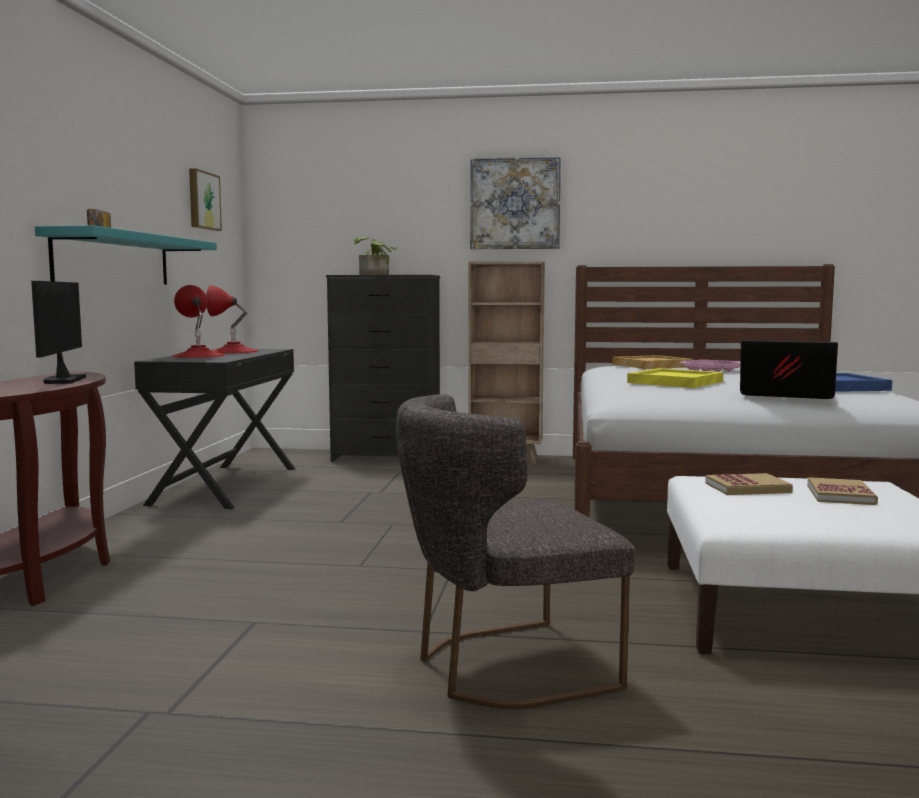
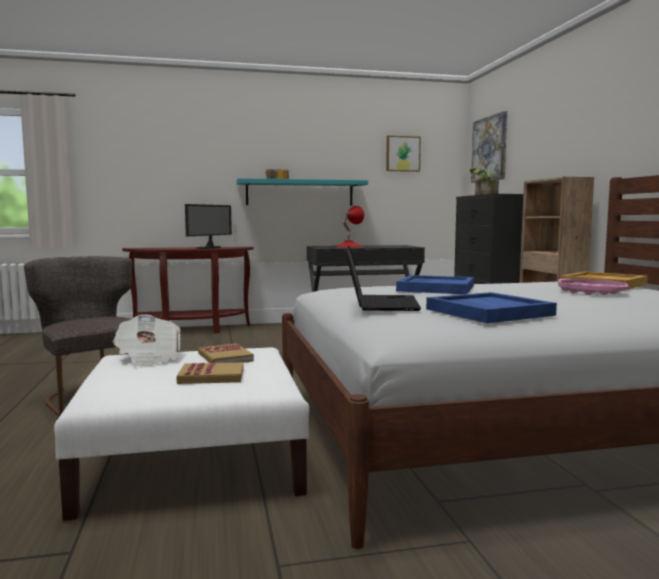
camera: 70 degrees right, 0 degrees up
monitor [31,281,86,384] -> monitor turned 150 degrees clockwise [185,204,232,249]
red table lamp [206,285,259,353] -> none
picture [470,157,561,249] -> picture moved to [471,111,507,183]
yellow tray [627,368,724,388] -> blue tray [396,275,474,294]
none -> newspaper [113,315,181,368]

